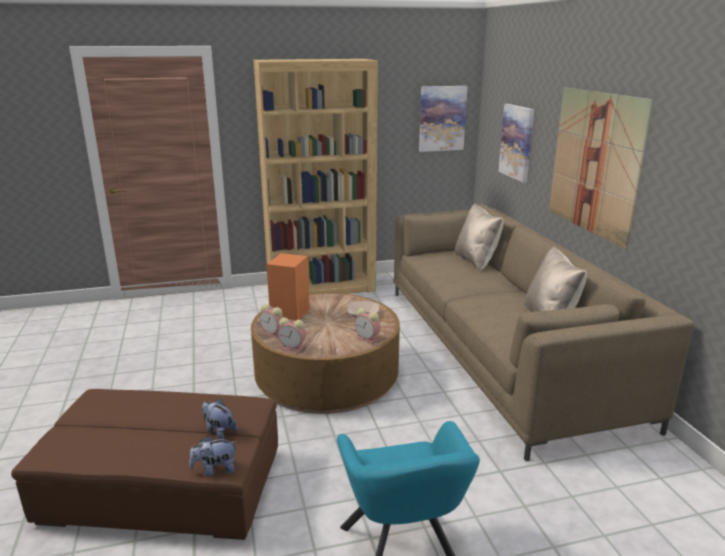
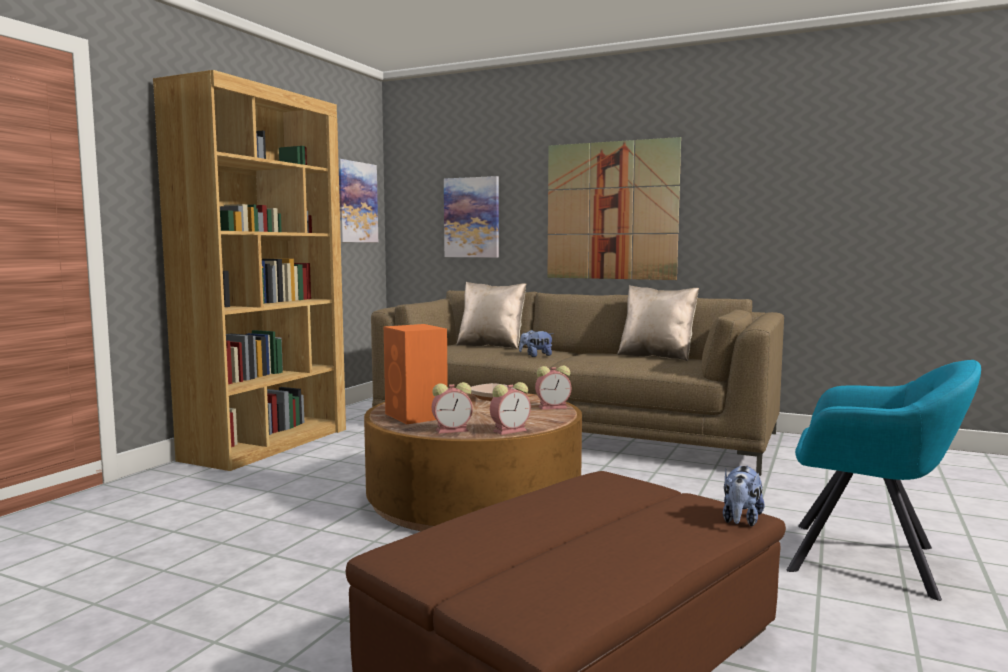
camera: 50 degrees left, 15 degrees down
plush toy [202,399,237,439] -> plush toy moved to [519,329,554,357]

